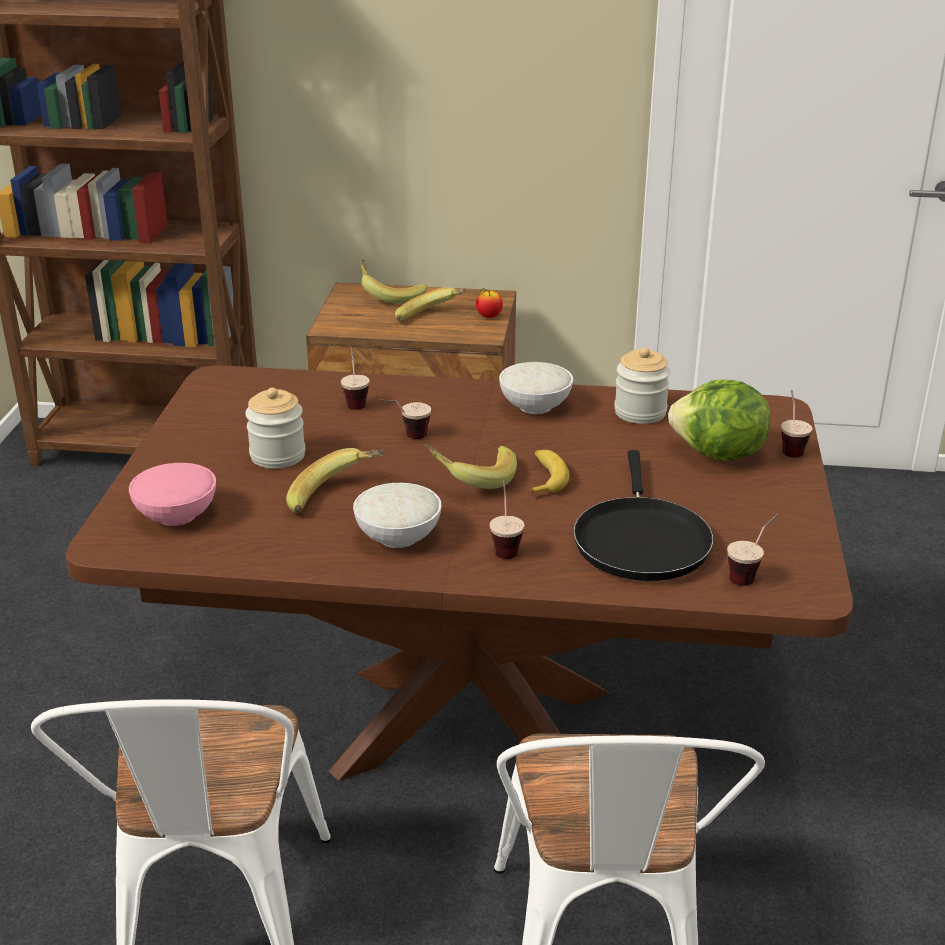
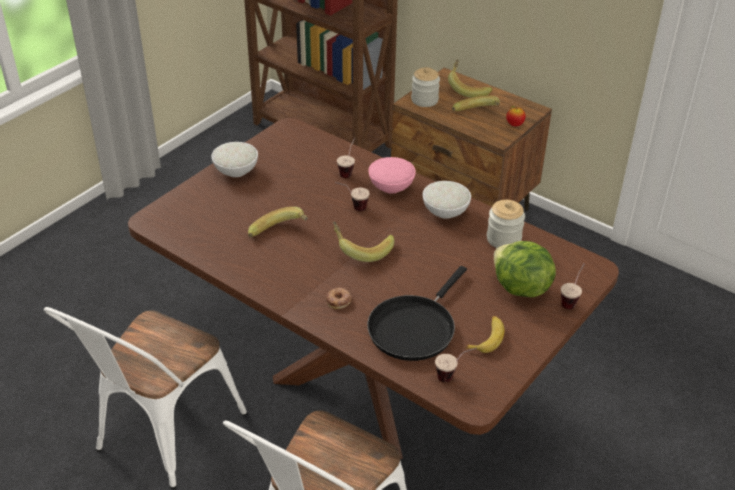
camera: 30 degrees right, 10 degrees up
pink bowl [129,463,216,526] -> pink bowl moved to [368,157,416,194]
jar [245,388,305,469] -> jar moved to [411,67,440,107]
white bowl [353,483,441,548] -> white bowl moved to [211,142,258,177]
cup [490,481,524,559] -> donut [326,288,351,309]
banana [530,450,569,494] -> banana moved to [465,316,504,353]

